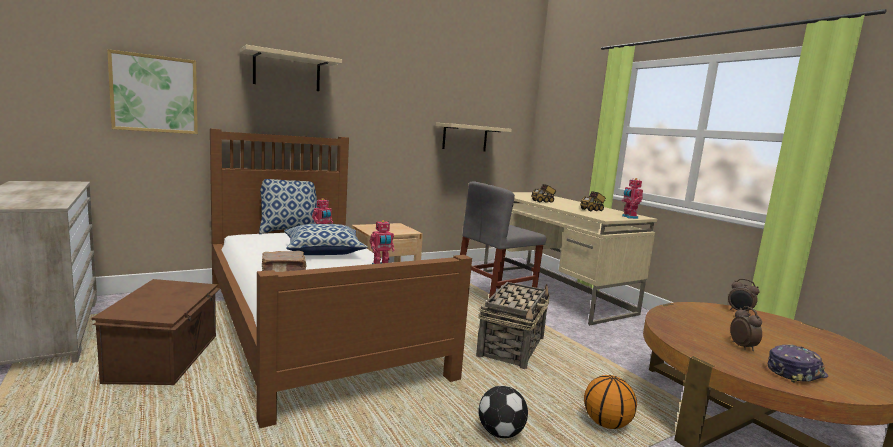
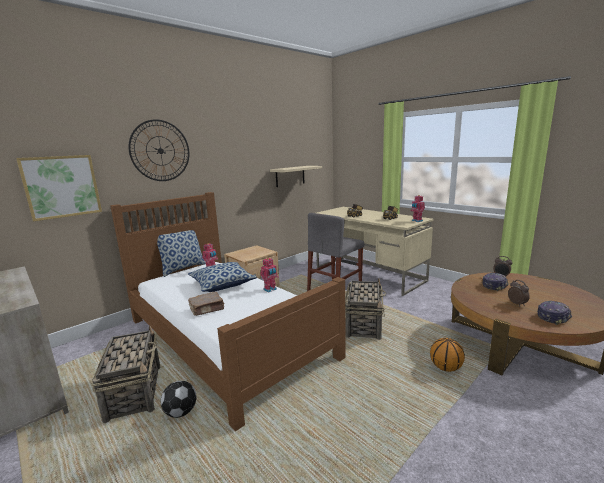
camera: 10 degrees left, 5 degrees up
brown storage box [92,279,221,385] -> basket [91,326,160,423]
beige shelf [240,45,342,91] -> wall clock [128,119,189,181]
football [478,386,528,438] -> football moved to [161,381,196,418]
none -> cap [482,273,509,291]

